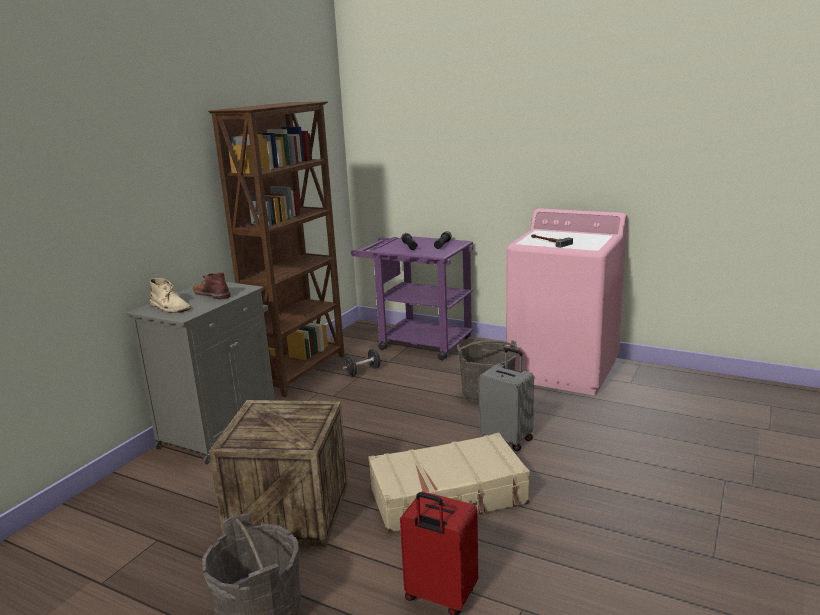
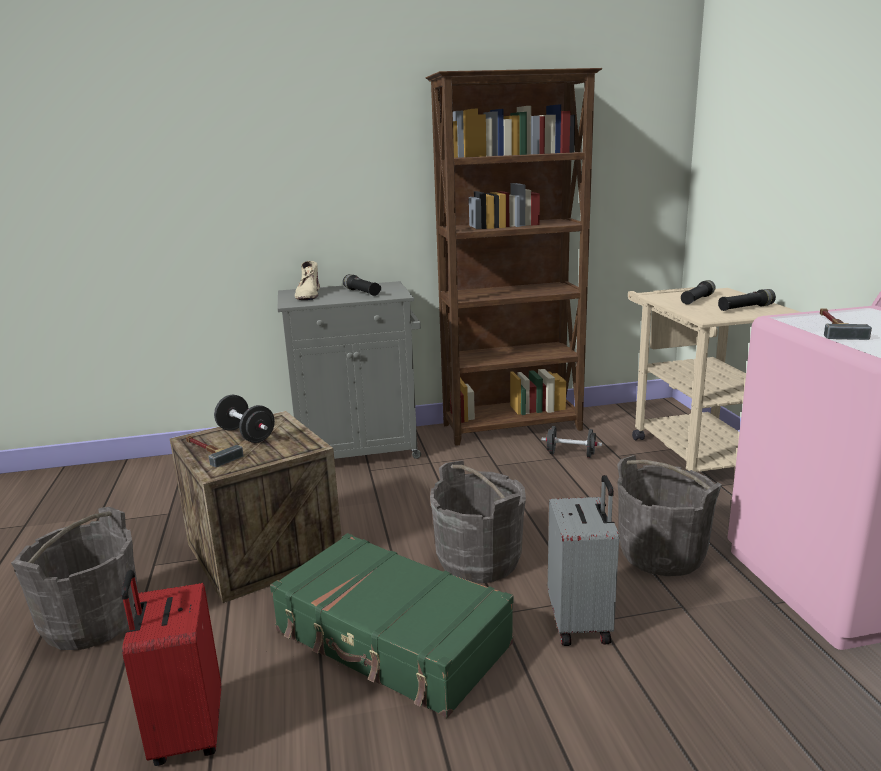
camera: 50 degrees right, 0 degrees up
brown boot [193,272,231,299] -> black flashlight [343,274,381,296]
purple cart [351,236,473,360] -> beige cart [628,287,800,472]
beige suitcase [368,433,530,533] -> green suitcase [270,533,513,718]
none -> hammer [186,436,244,468]
none -> black dumbbell [214,395,275,443]
none -> grey bucket [430,460,526,583]

